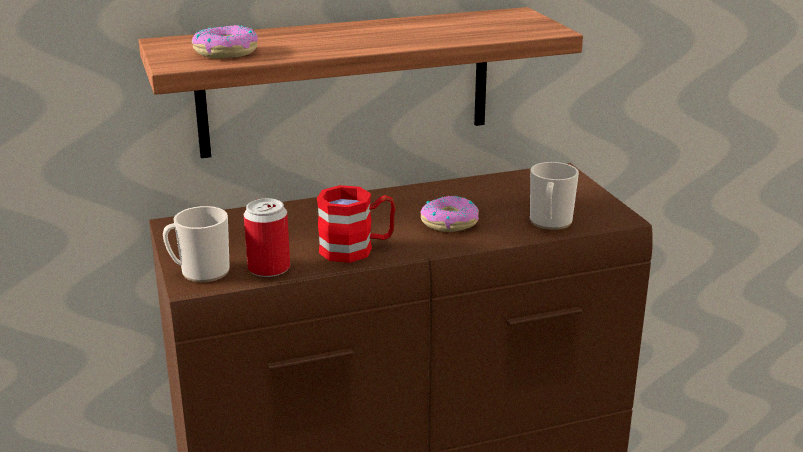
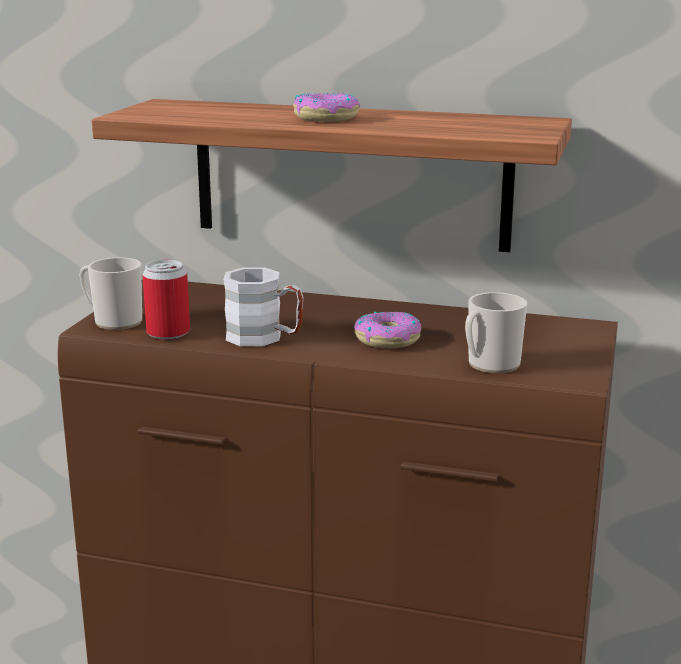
camera: 35 degrees right, 5 degrees down
donut [192,25,258,58] -> donut moved to [293,93,360,122]
red mug [317,185,396,263] -> white mug [223,267,304,346]

